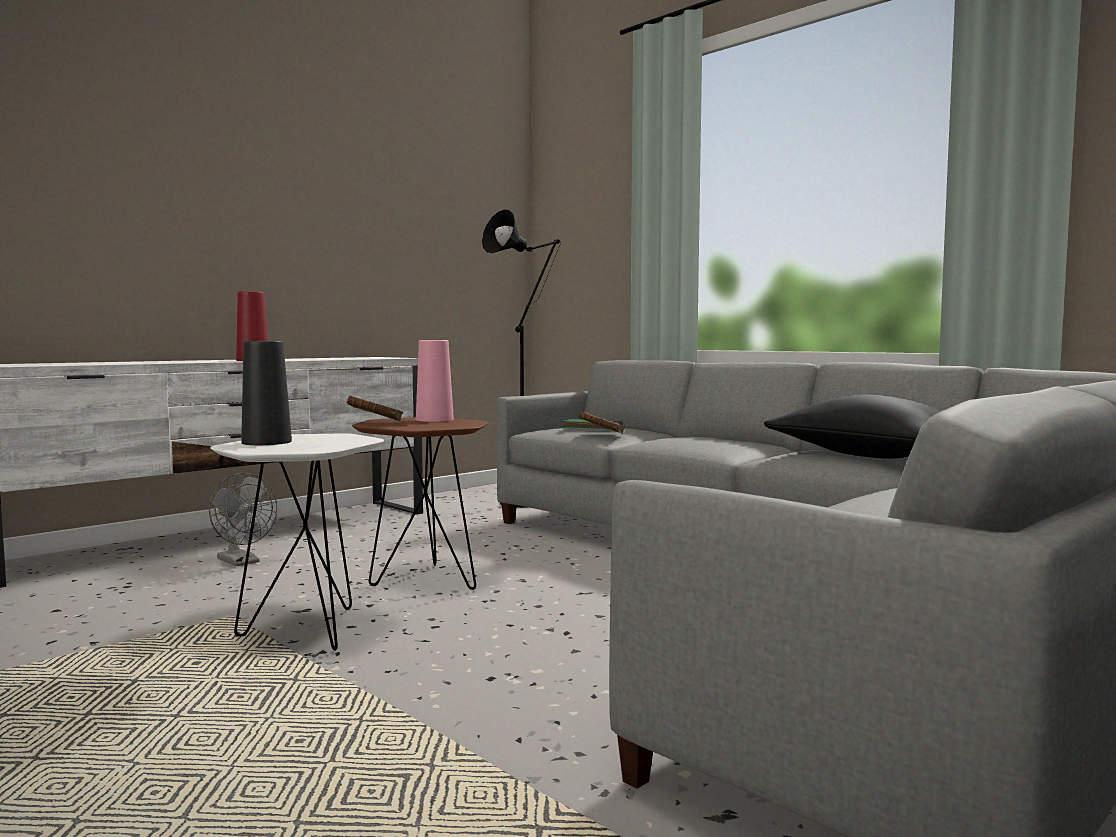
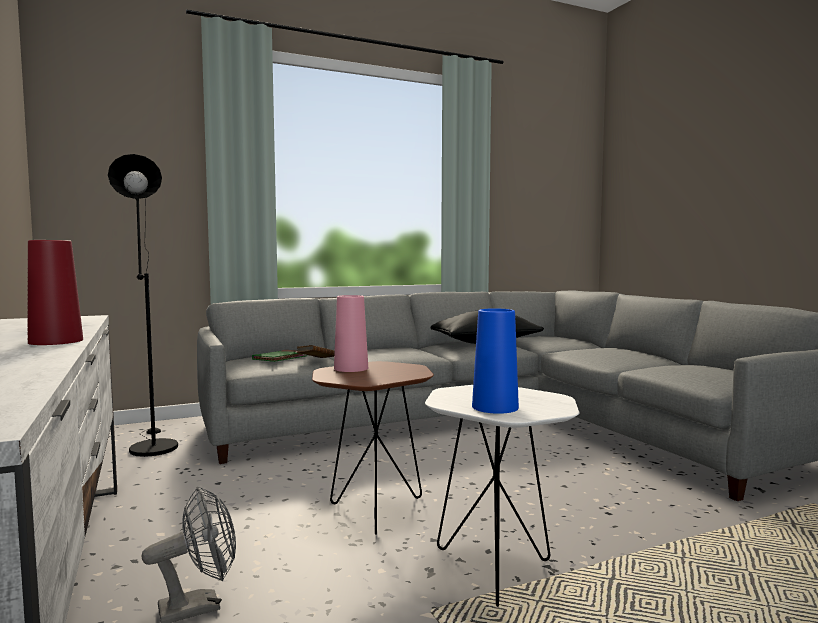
camera: 70 degrees left, 0 degrees up
black vase [241,341,292,445] -> blue vase [472,309,519,414]
brown book [347,396,403,421] -> none

